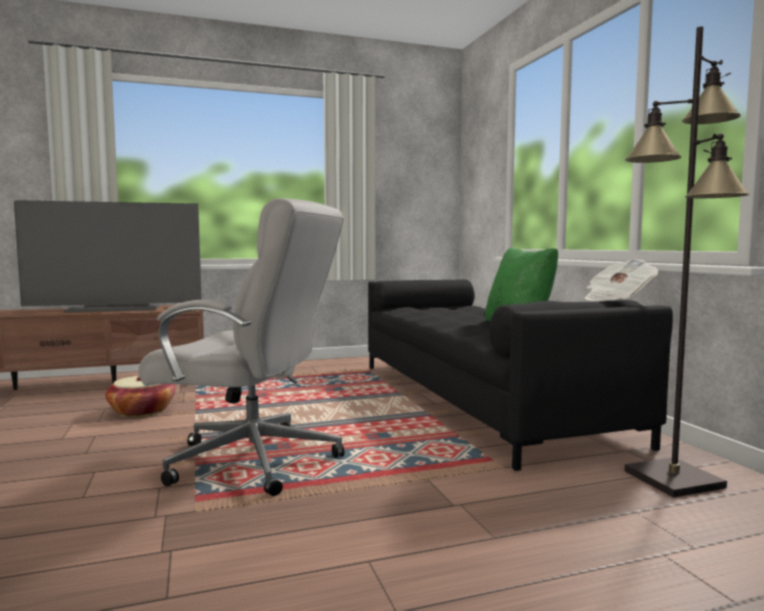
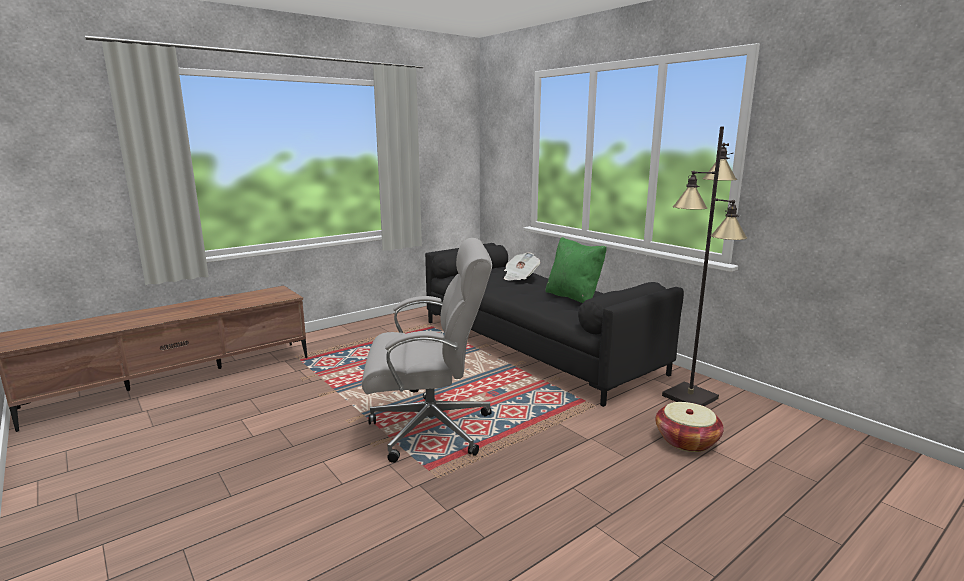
camera: 20 degrees left, 10 degrees up
television [14,200,202,313] -> none
basket [106,376,175,417] -> basket moved to [656,402,724,452]
newspaper [585,260,658,301] -> newspaper moved to [504,253,540,280]

